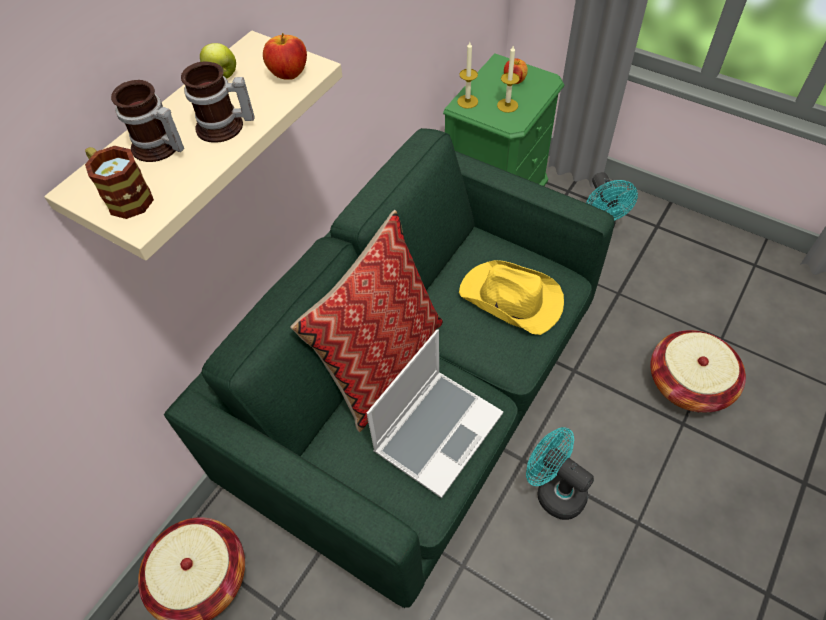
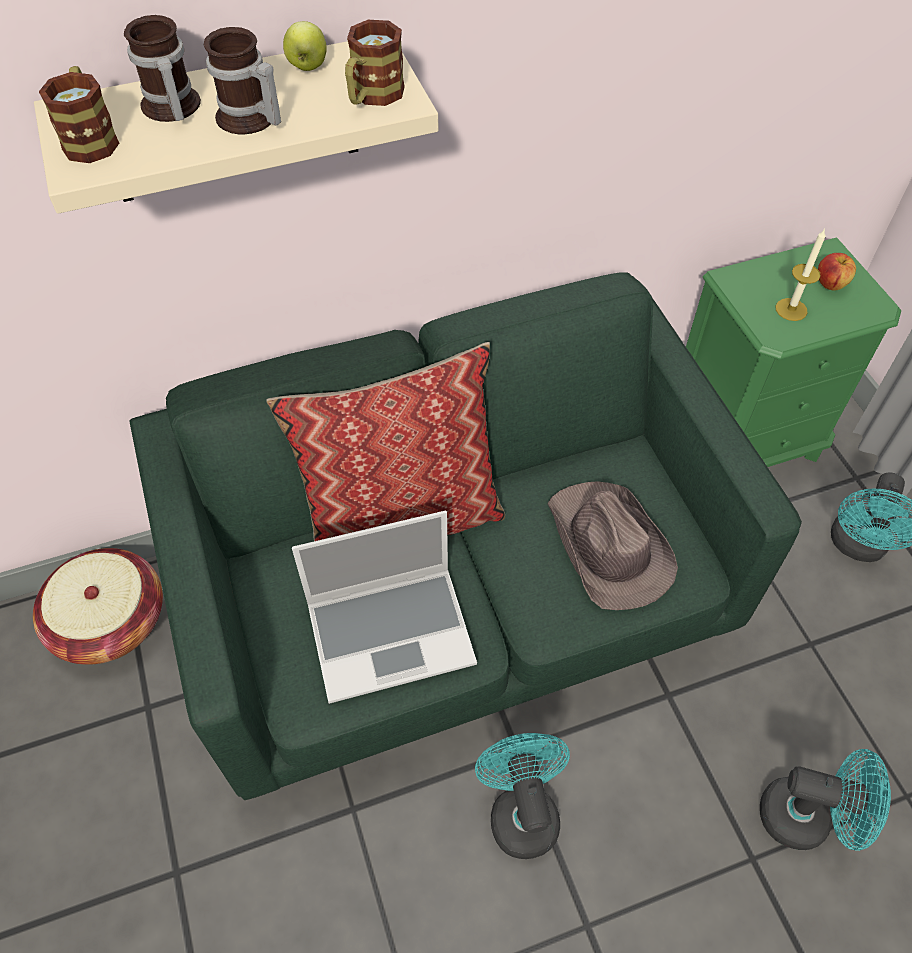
camera: 35 degrees right, 0 degrees up
apple [263,33,307,80] -> mug [345,20,405,106]
candle [457,42,478,109] -> none
yellow hat [459,260,564,335] -> brown hat [548,481,678,610]
basket [650,330,746,413] -> turquoise fan [760,749,891,851]

